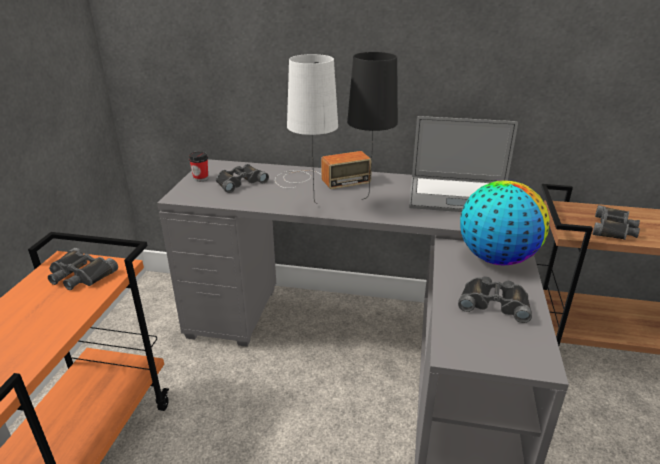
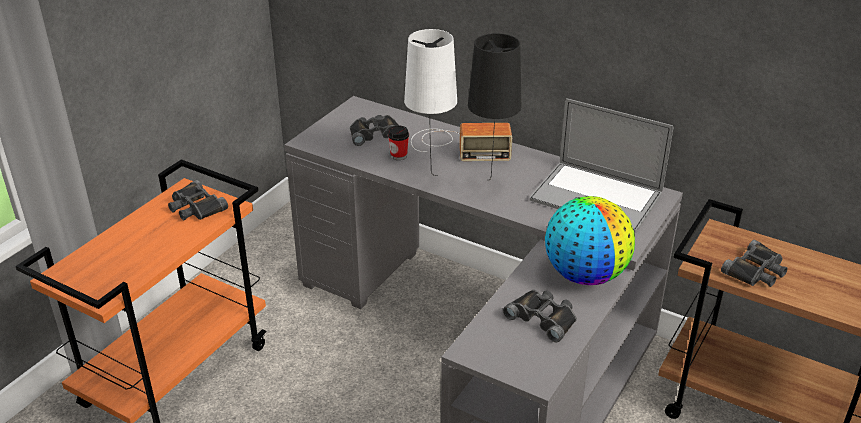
camera: 20 degrees right, 5 degrees up
cup [189,151,208,182] -> cup moved to [388,126,409,160]

